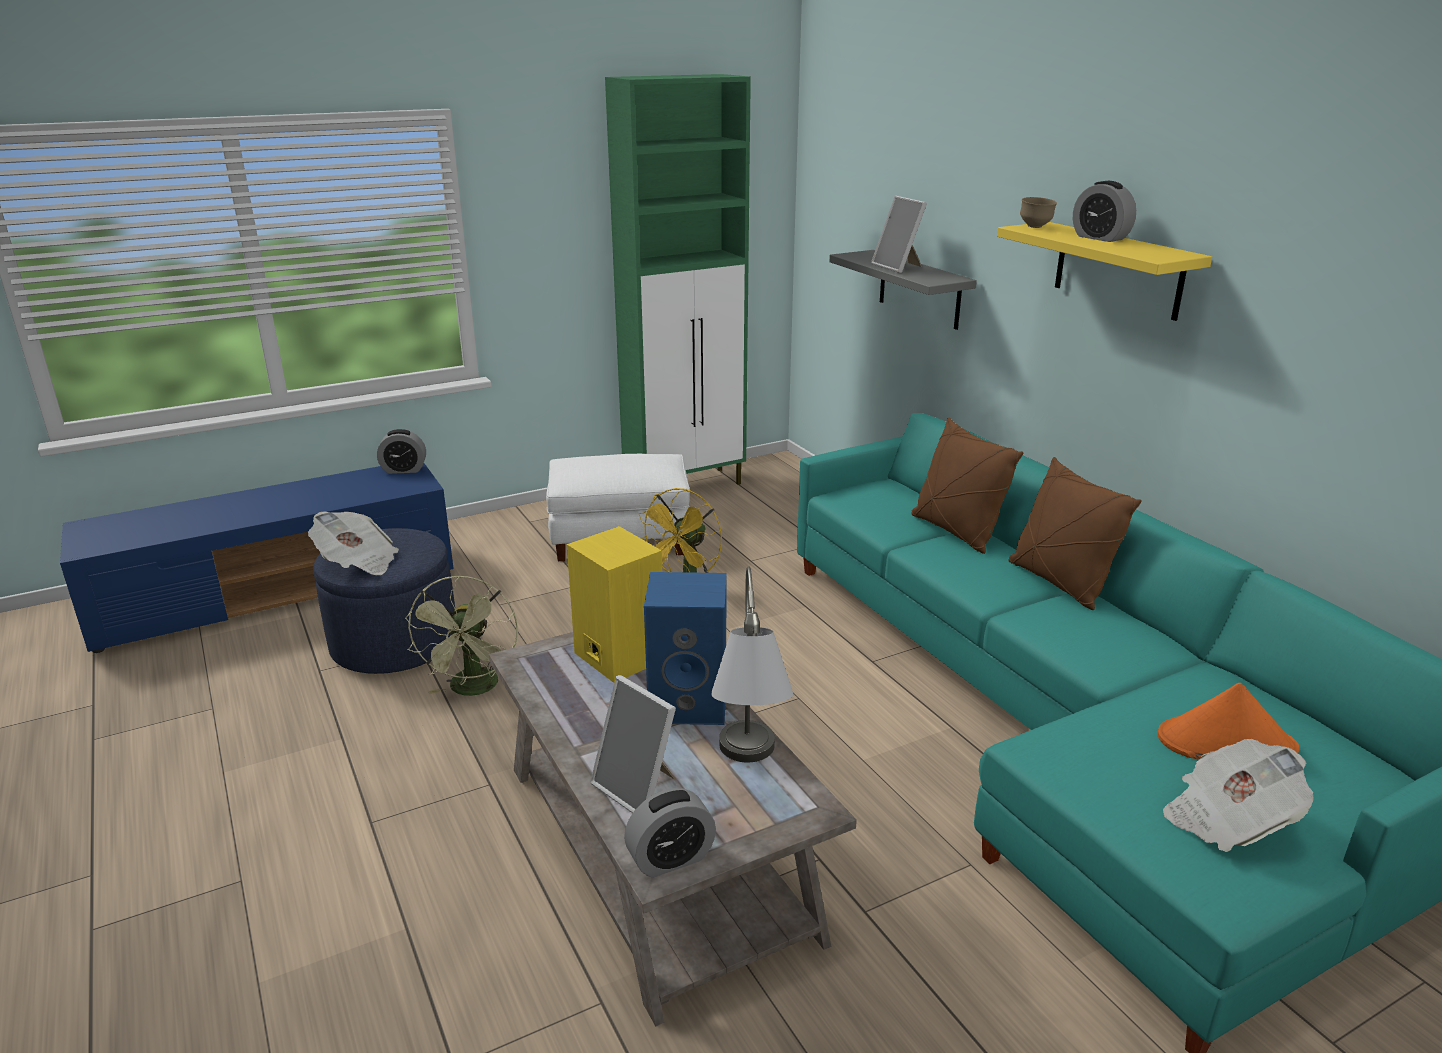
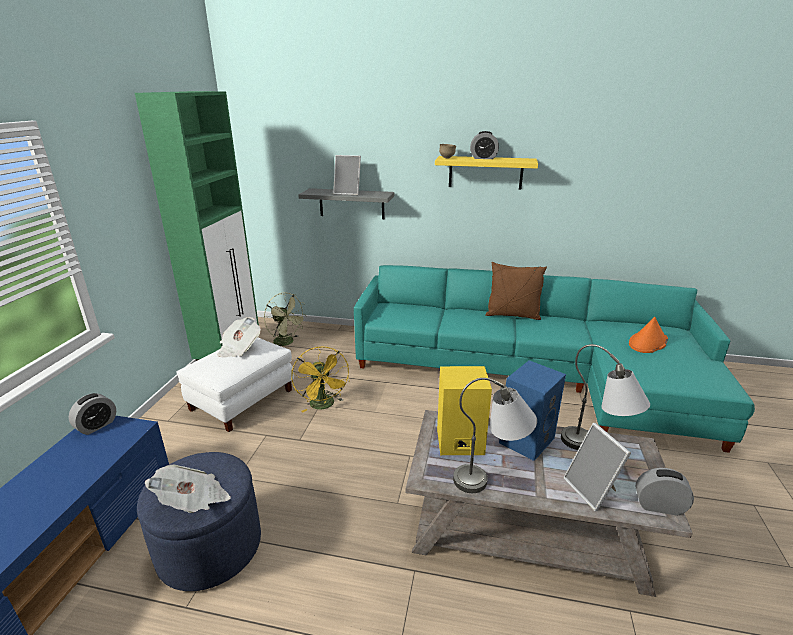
camera: 50 degrees left, 0 degrees up
green fan [405,575,518,696] -> green fan moved to [264,292,307,346]
picture frame [590,675,676,813] -> picture frame turned 75 degrees clockwise [563,423,631,511]
alarm clock [624,788,716,878] -> alarm clock turned 90 degrees counterclockwise [636,468,694,516]
brown pillow [911,417,1023,554] -> none
newspaper [1163,739,1314,852] -> newspaper moved to [217,317,261,357]
none -> grey table lamp [453,378,537,493]

